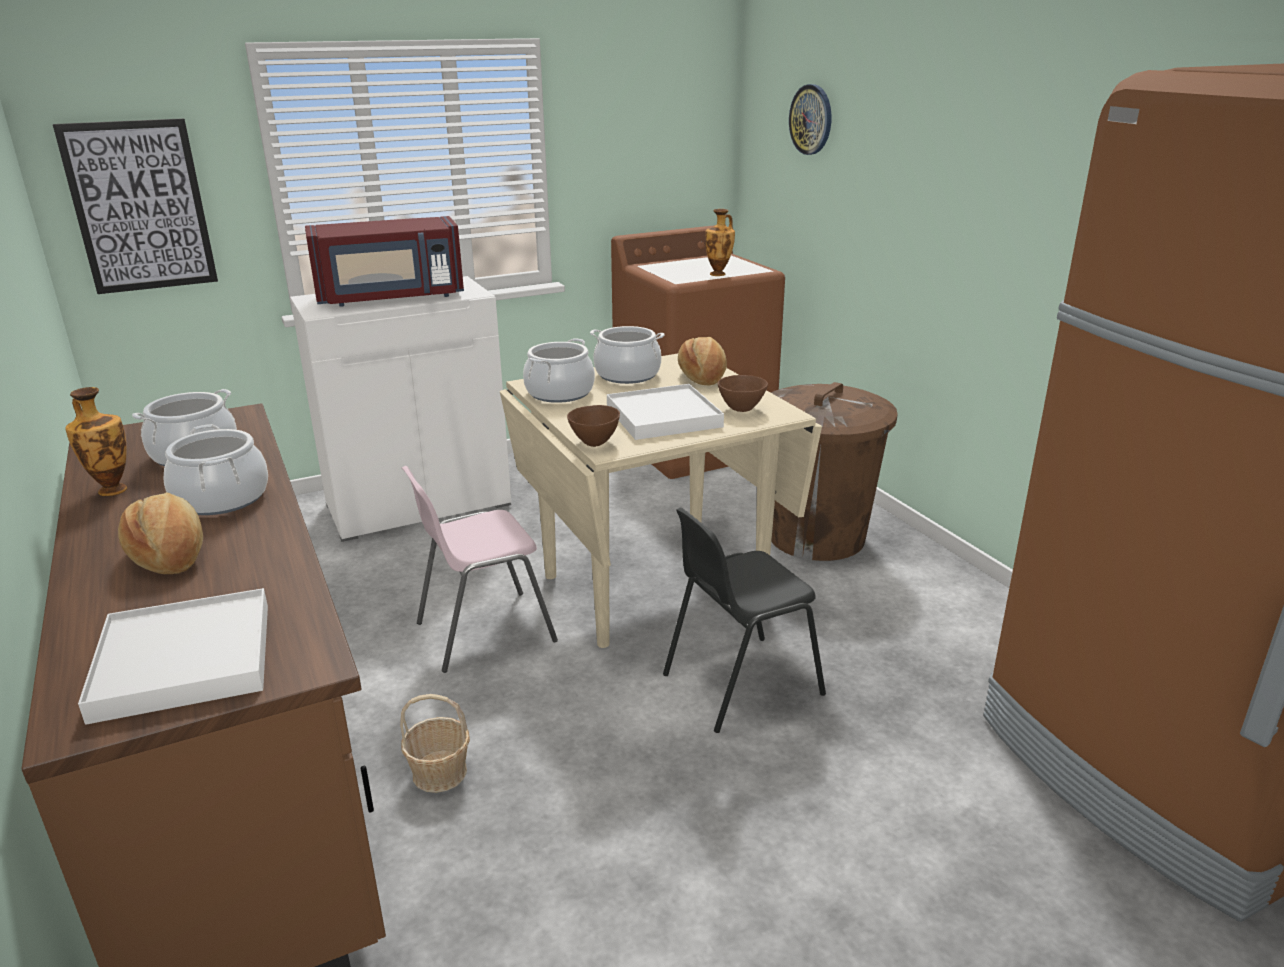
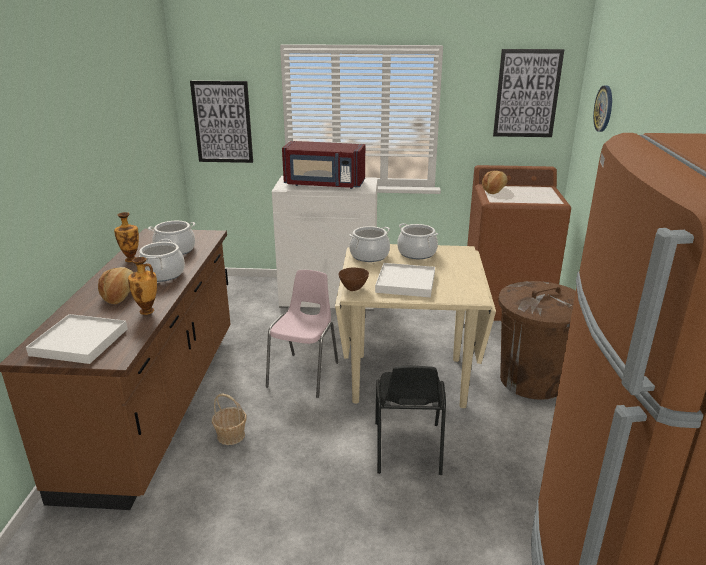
camera: 30 degrees right, 0 degrees up
pink chair [402,466,558,673] -> pink chair turned 105 degrees clockwise [266,270,338,398]
black chair [663,507,826,733] -> black chair turned 90 degrees counterclockwise [375,366,446,475]
bread [678,337,727,385] -> bread moved to [482,171,508,194]
vase [705,209,735,276] -> vase moved to [128,257,157,315]
brown bowl [718,375,768,412] -> none
none -> picture [493,49,564,137]

